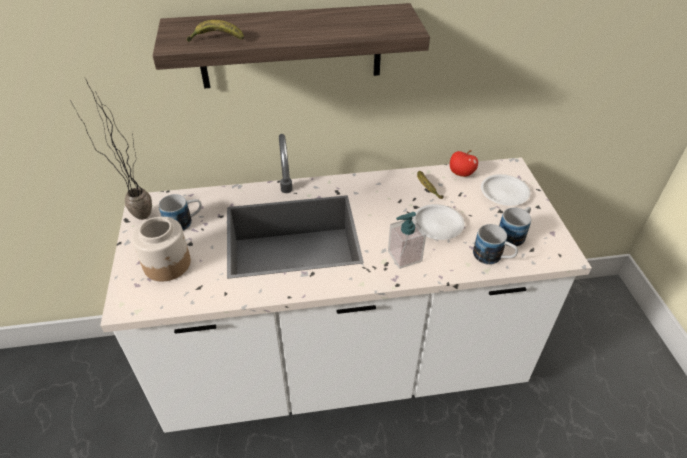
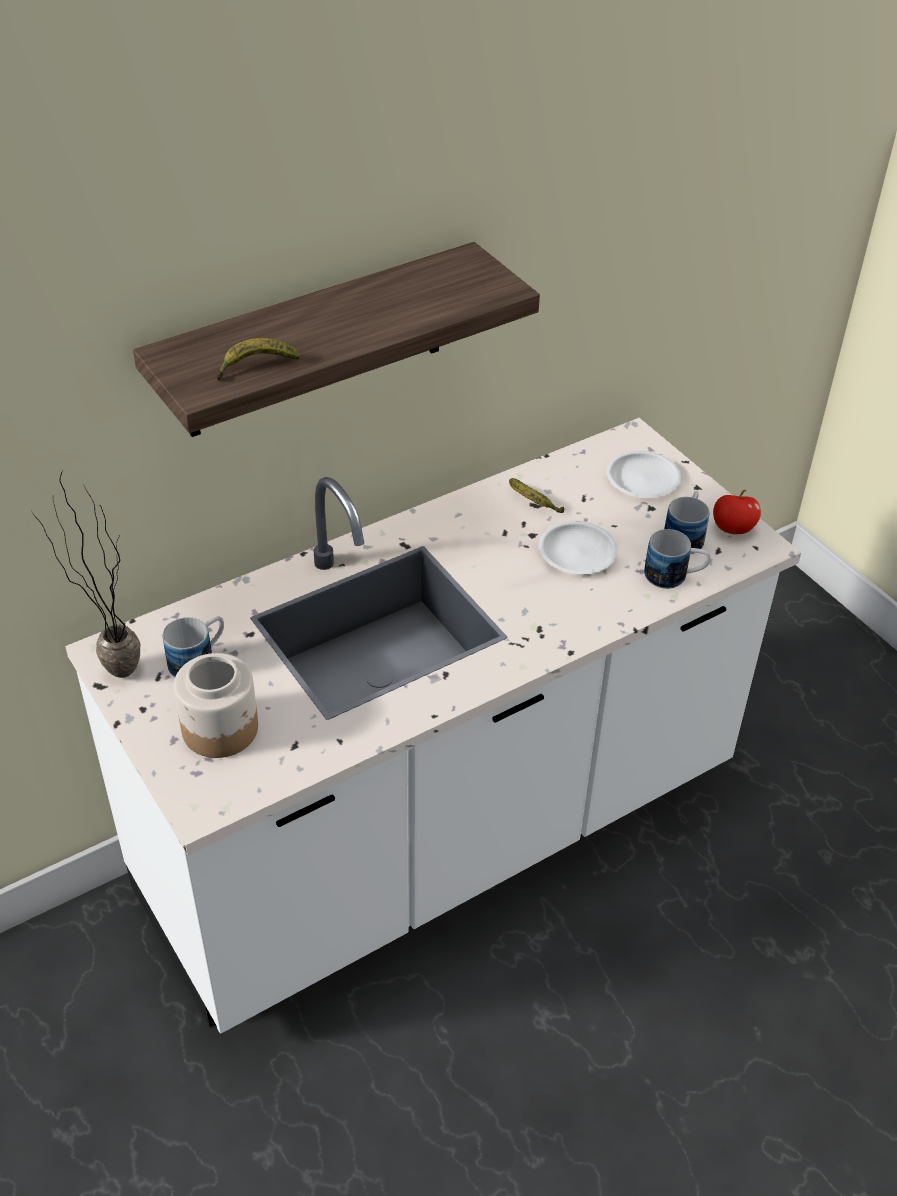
camera: 25 degrees left, 0 degrees up
soap dispenser [388,212,426,269] -> none
apple [450,150,478,177] -> apple moved to [713,490,761,534]

